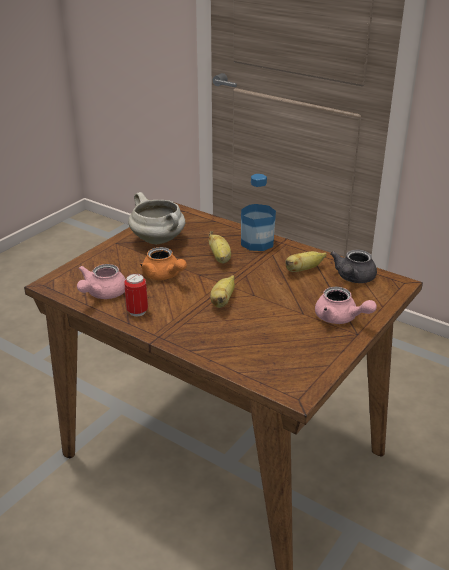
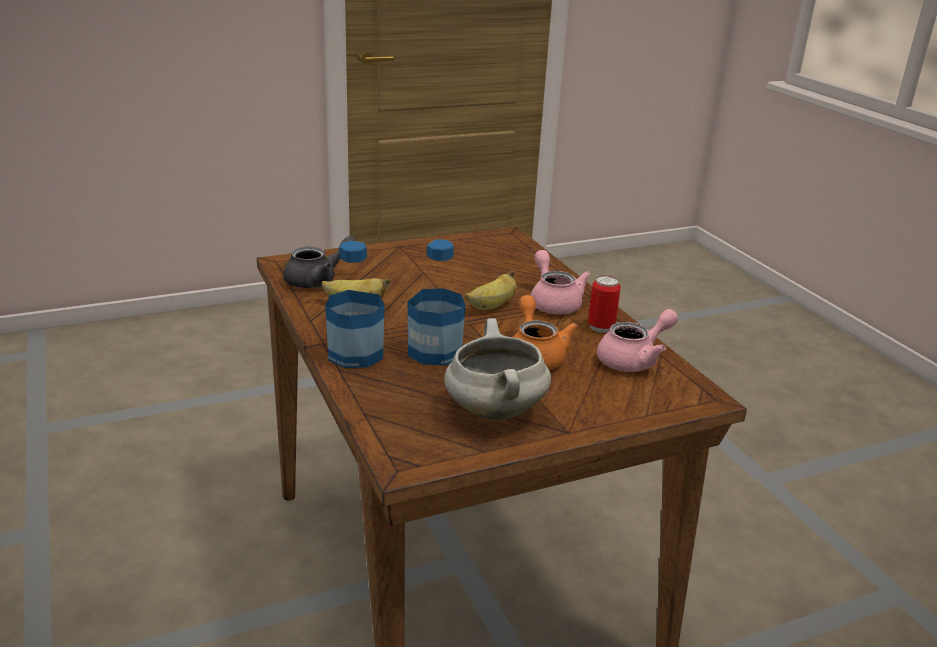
camera: 150 degrees left, 5 degrees down
banana [209,231,231,263] -> bottle [408,239,466,365]
pink teapot [315,287,377,324] -> pink teapot moved to [531,250,591,314]

